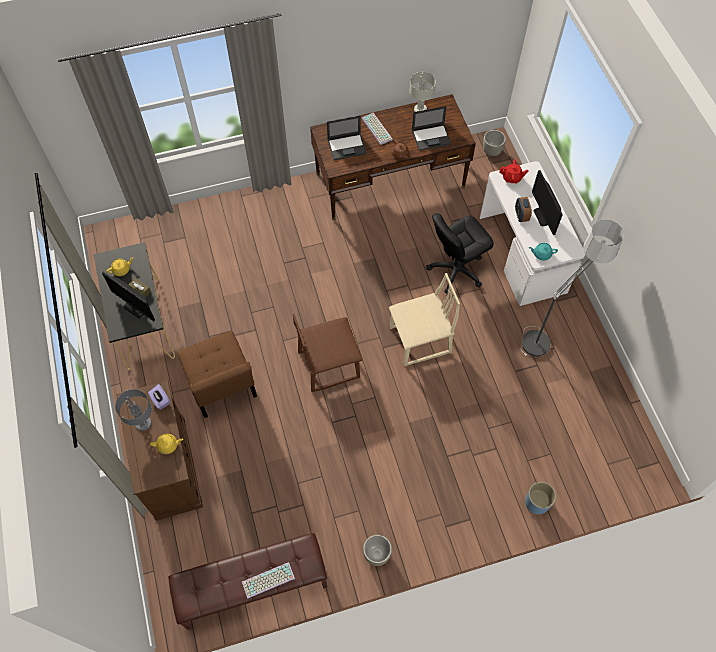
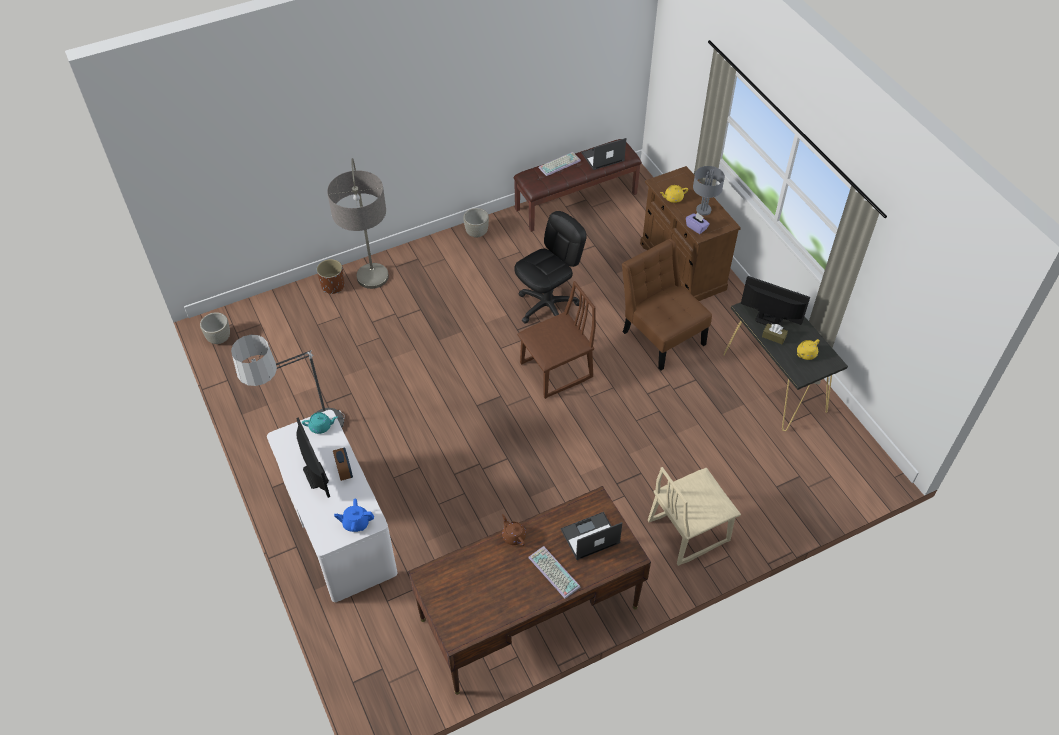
camera: 170 degrees right, 10 degrees down
beige chair [389,273,460,367] -> beige chair moved to [648,467,741,566]
grey table lamp [409,72,436,112] -> none
laptop [412,106,451,151] -> laptop moved to [581,138,626,170]
black office chair [426,213,494,293] -> black office chair moved to [514,211,587,323]
grey planter [483,130,506,156] -> grey planter moved to [200,312,230,344]
red teapot [499,159,528,184] -> blue teapot [334,498,374,532]
blue planter [525,482,556,514] -> brown planter [317,259,345,294]
none -> floor lamp [327,158,389,289]

